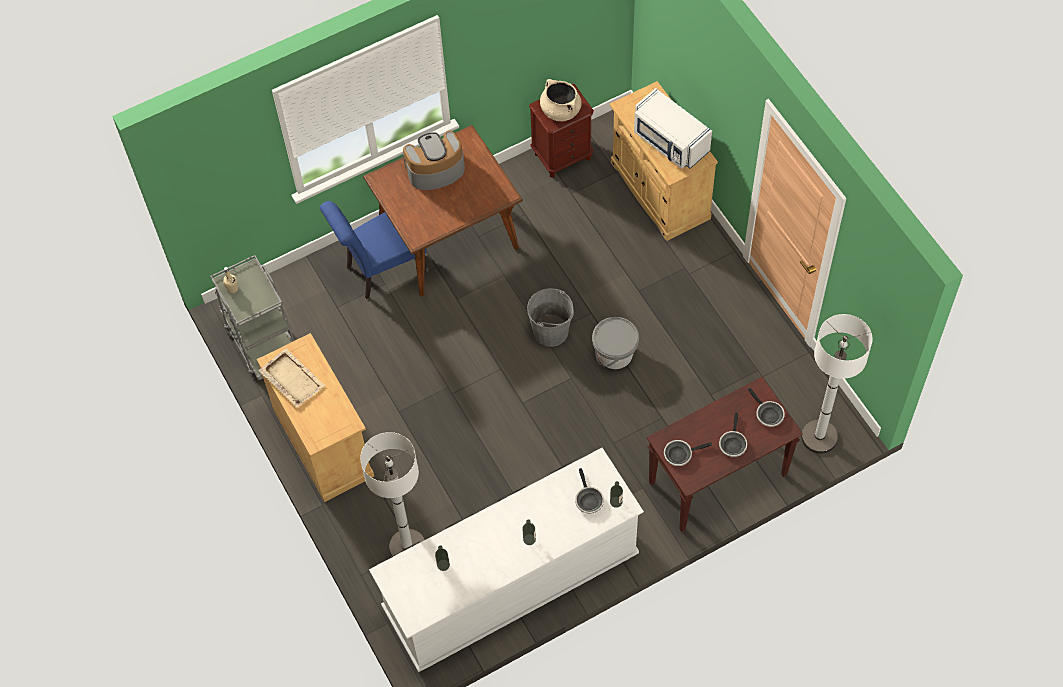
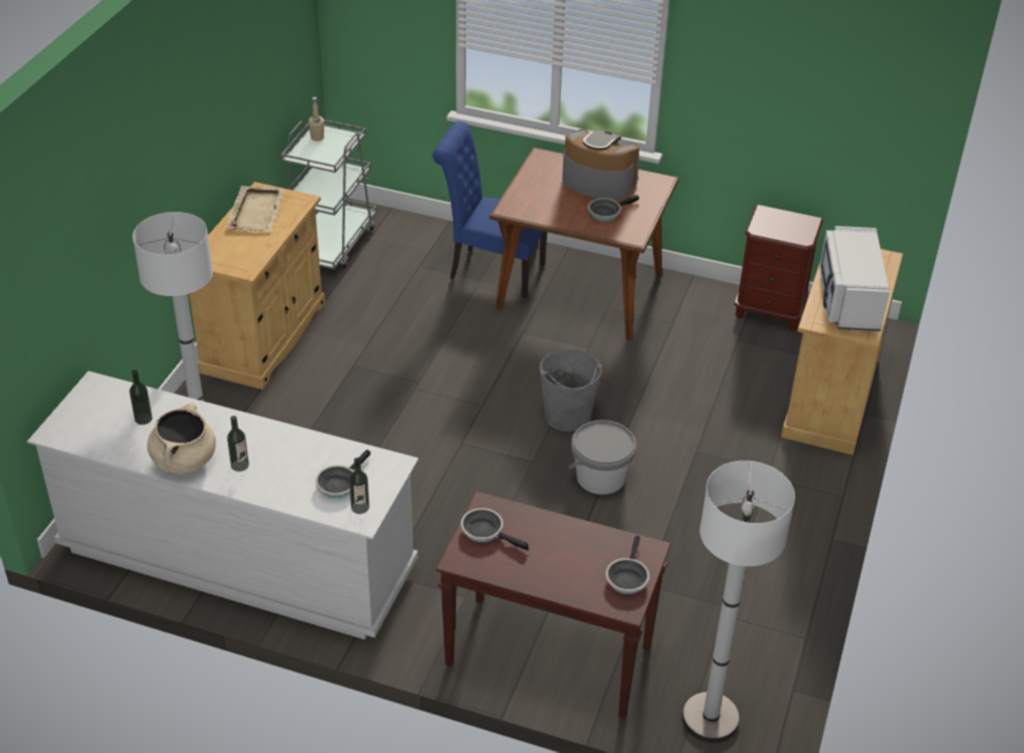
camera: 45 degrees right, 20 degrees down
beige cooking pot [540,79,581,121] -> beige cooking pot moved to [147,403,216,474]
frying pan [719,412,747,457] -> frying pan moved to [588,195,639,221]

